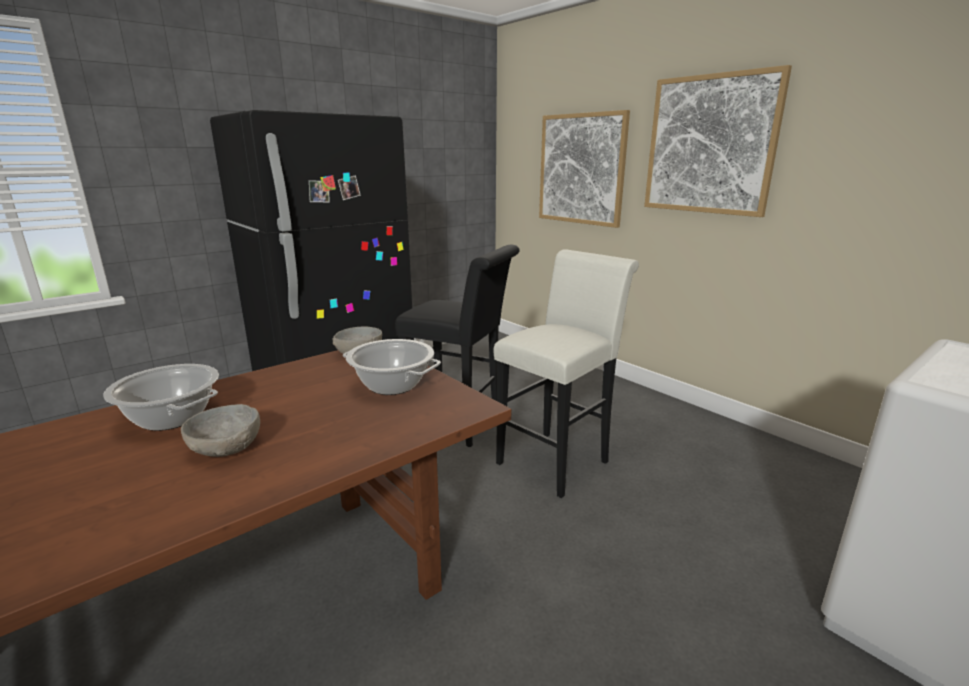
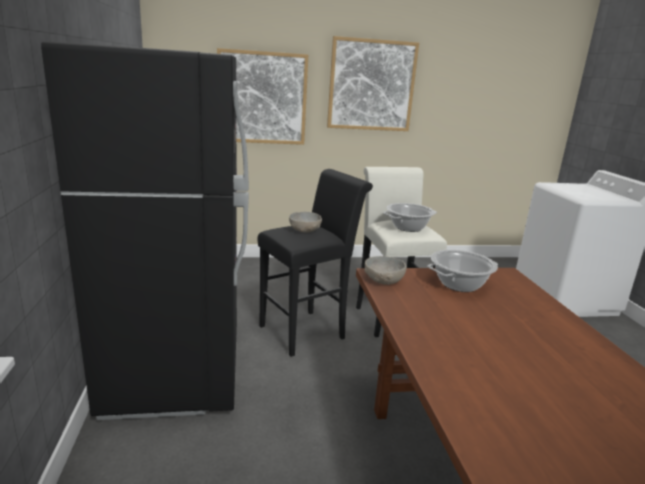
camera: 60 degrees left, 0 degrees up
cooking pot [103,364,219,431] -> cooking pot moved to [383,203,437,232]
grey bowl [181,404,260,457] -> grey bowl moved to [289,212,322,233]

